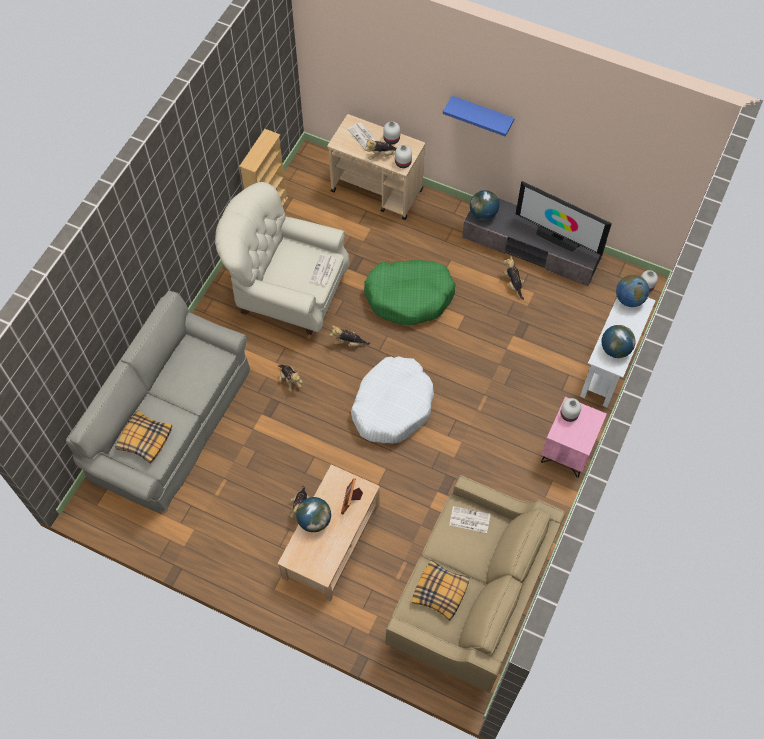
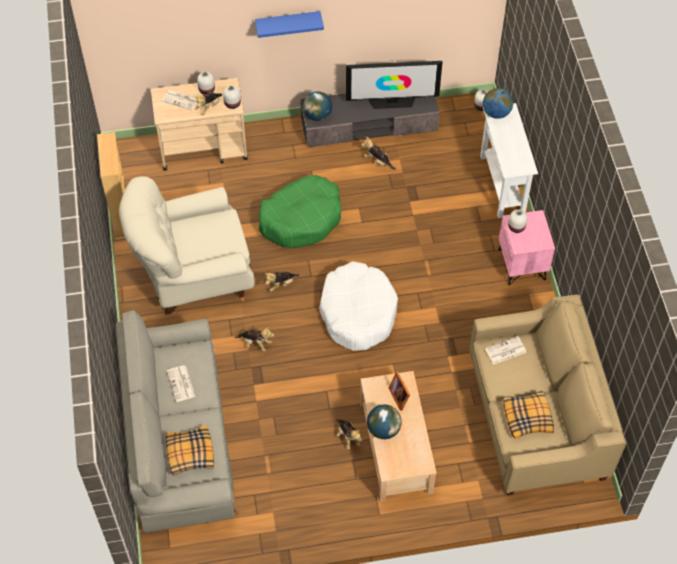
camera: 35 degrees left, 5 degrees down
newspaper [310,254,337,286] -> newspaper moved to [167,365,195,402]
globe [601,325,635,358] -> none

